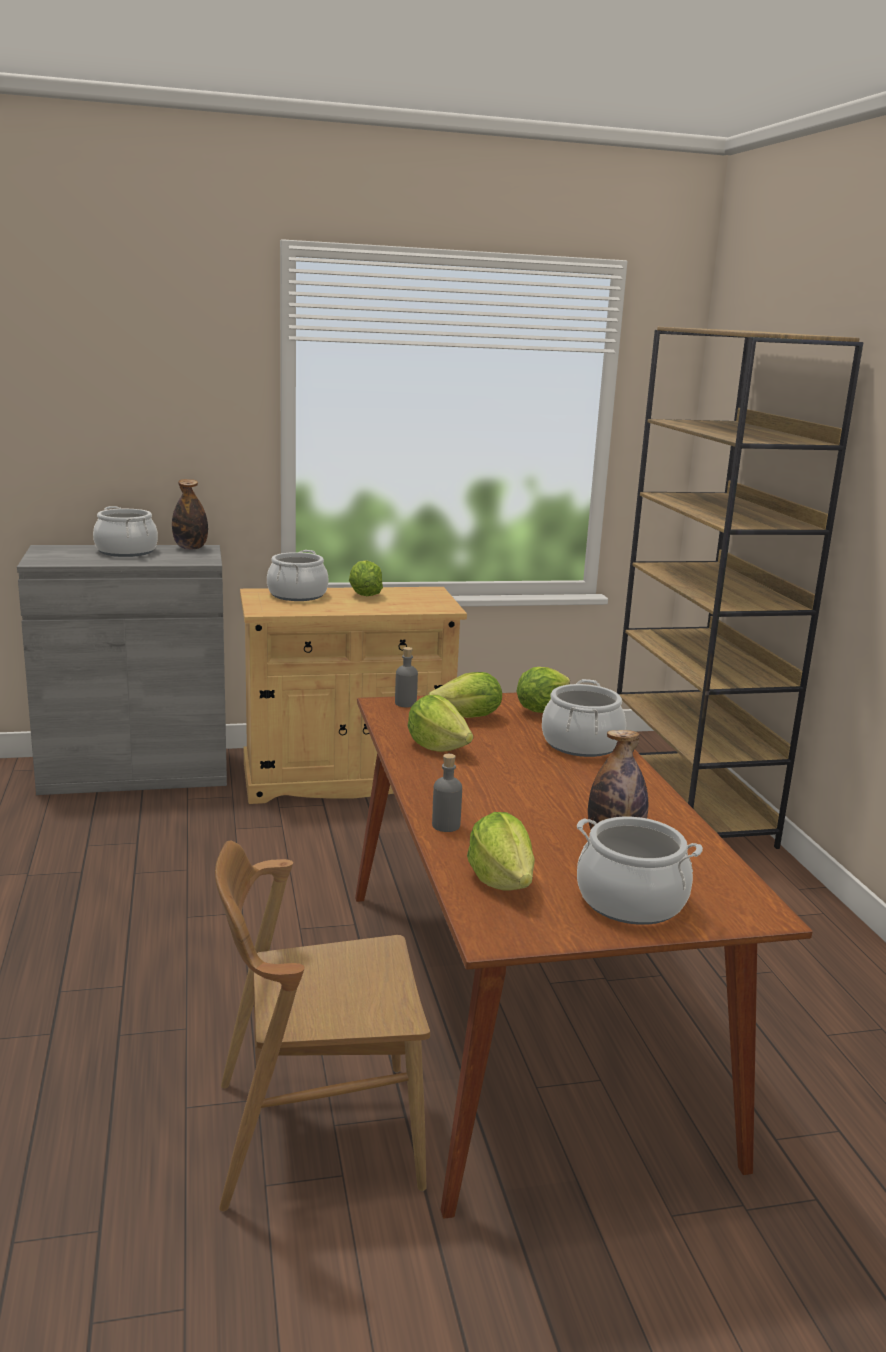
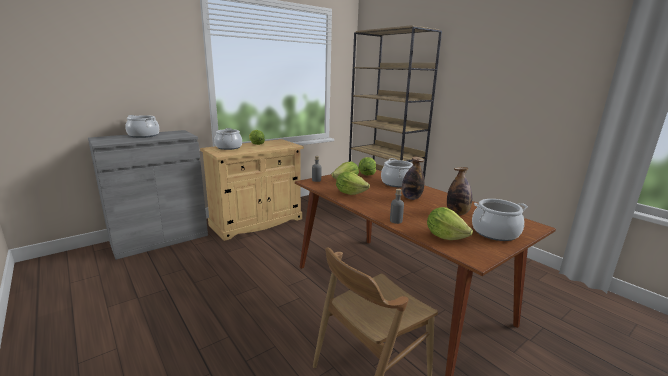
camera: 25 degrees left, 0 degrees up
bottle [172,479,208,550] -> bottle moved to [402,157,425,200]

